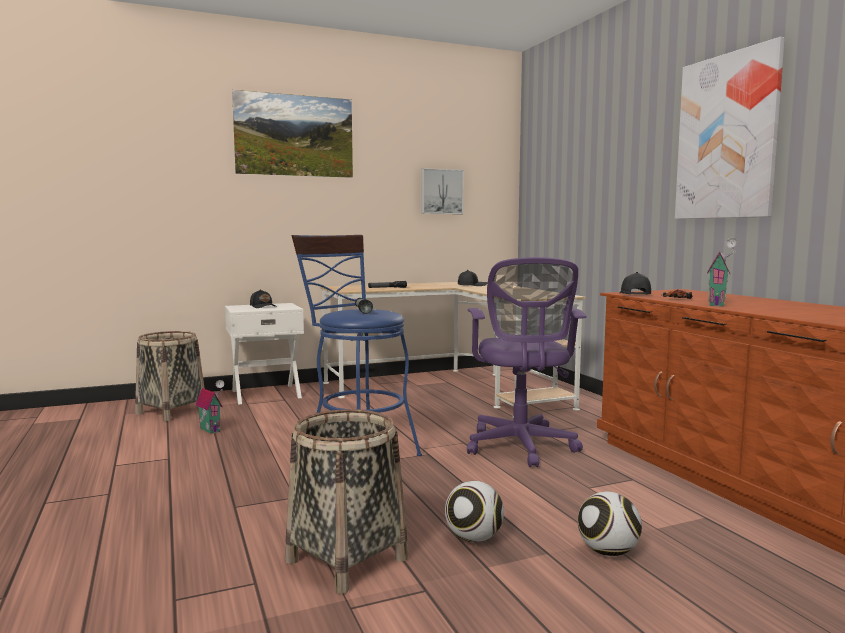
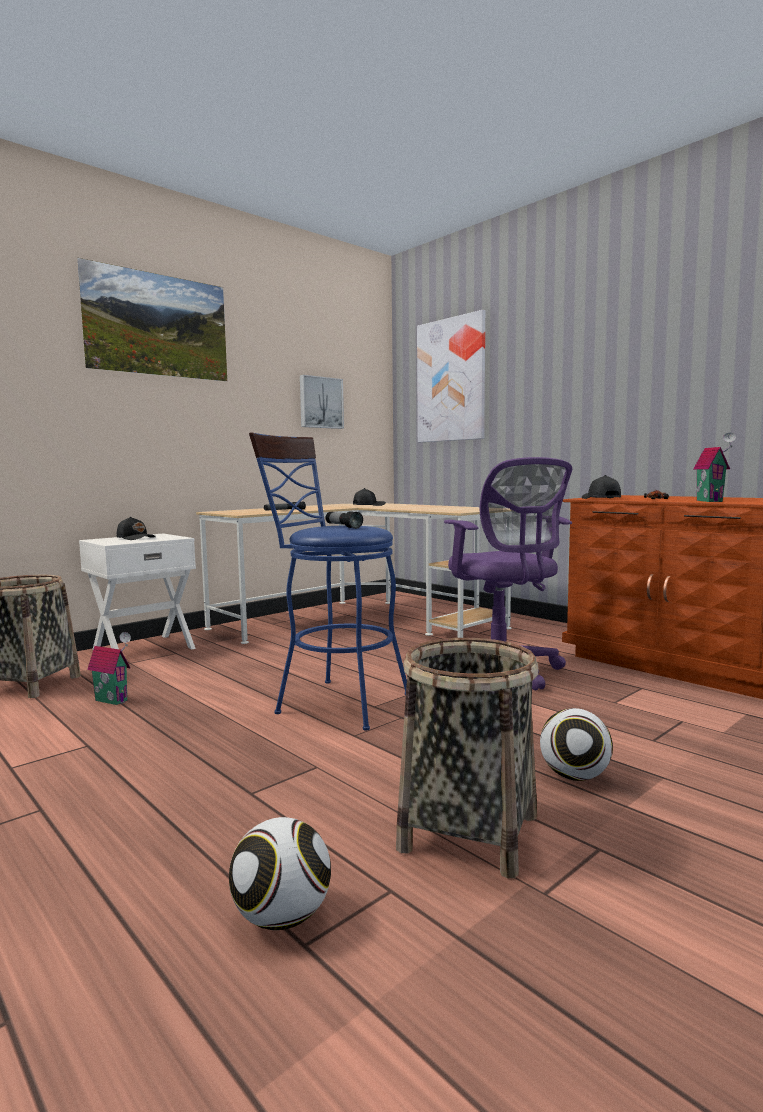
camera: 20 degrees left, 0 degrees up
football [578,491,642,556] -> football moved to [229,817,331,930]
picture [675,37,785,219] -> picture moved to [417,310,485,442]

